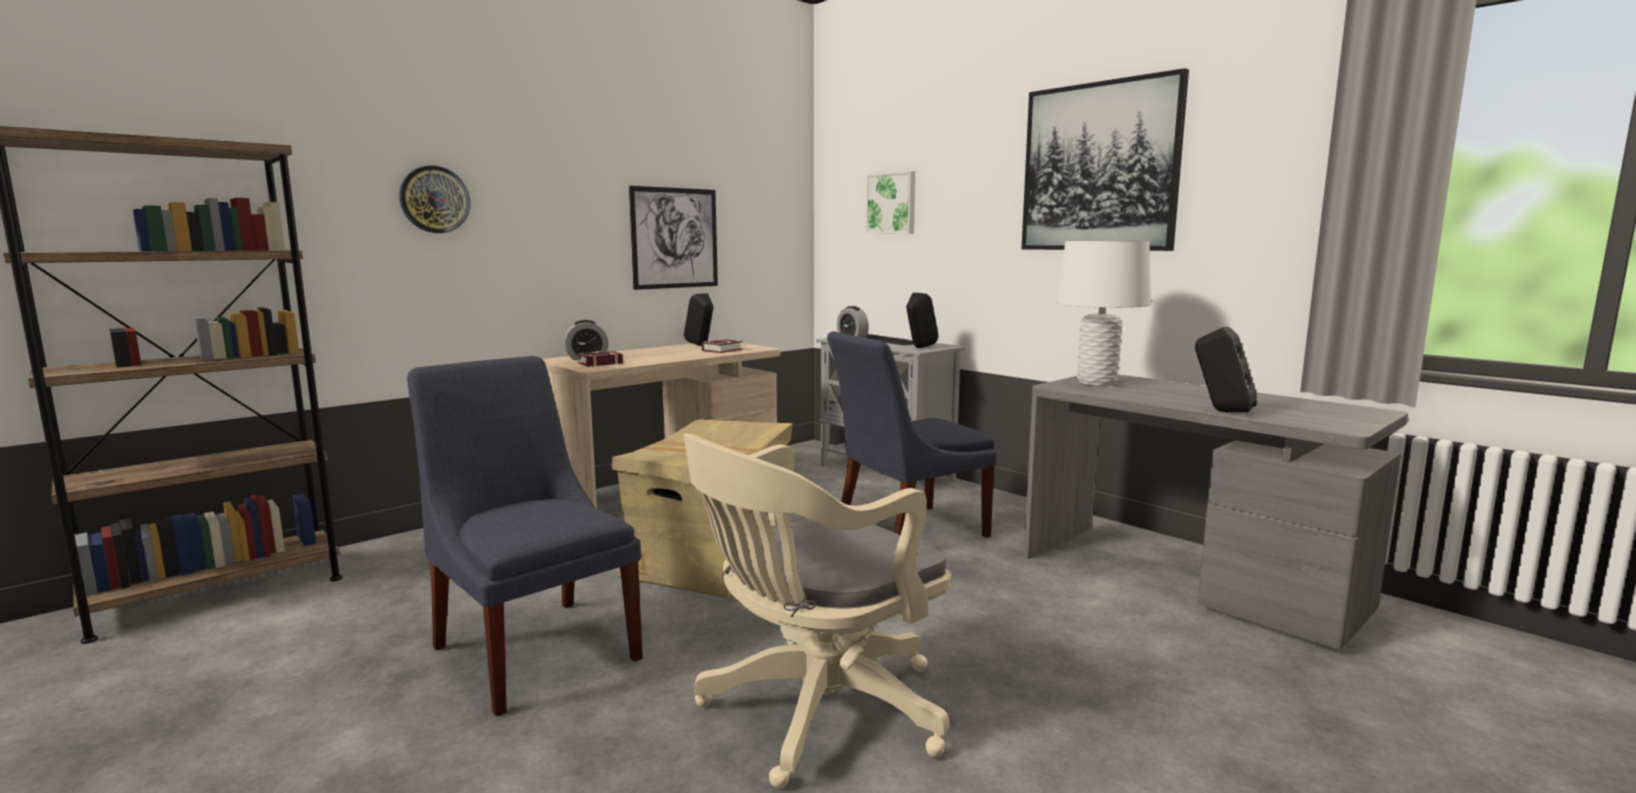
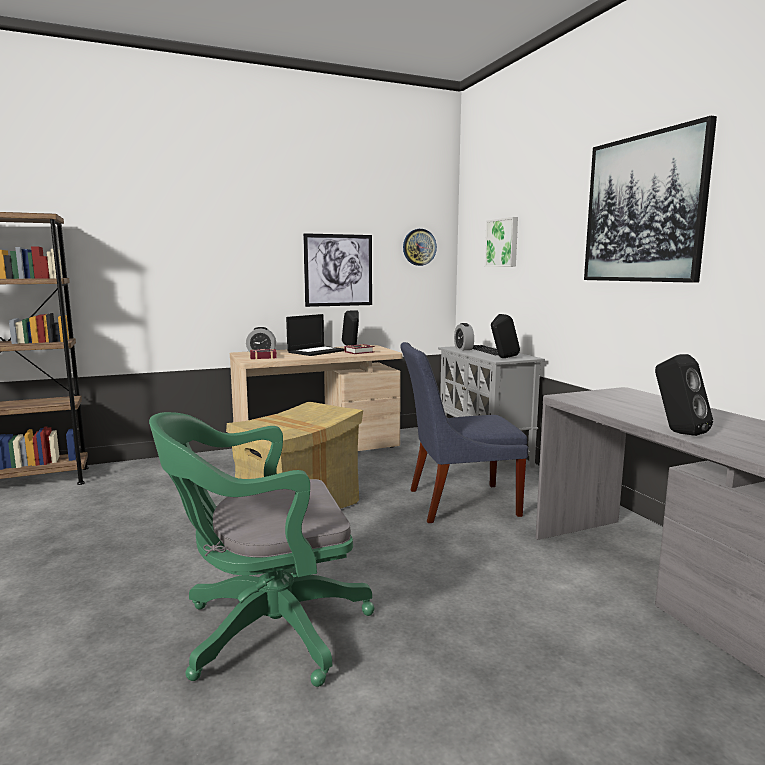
camera: 20 degrees right, 0 degrees up
wall clock [399,165,470,233] -> wall clock moved to [403,229,437,266]
blue chair [407,356,643,716] -> none
beige office chair [684,434,951,788] -> green office chair [149,412,375,687]
white table lamp [1056,241,1151,386] -> none
none -> laptop [286,314,345,356]

